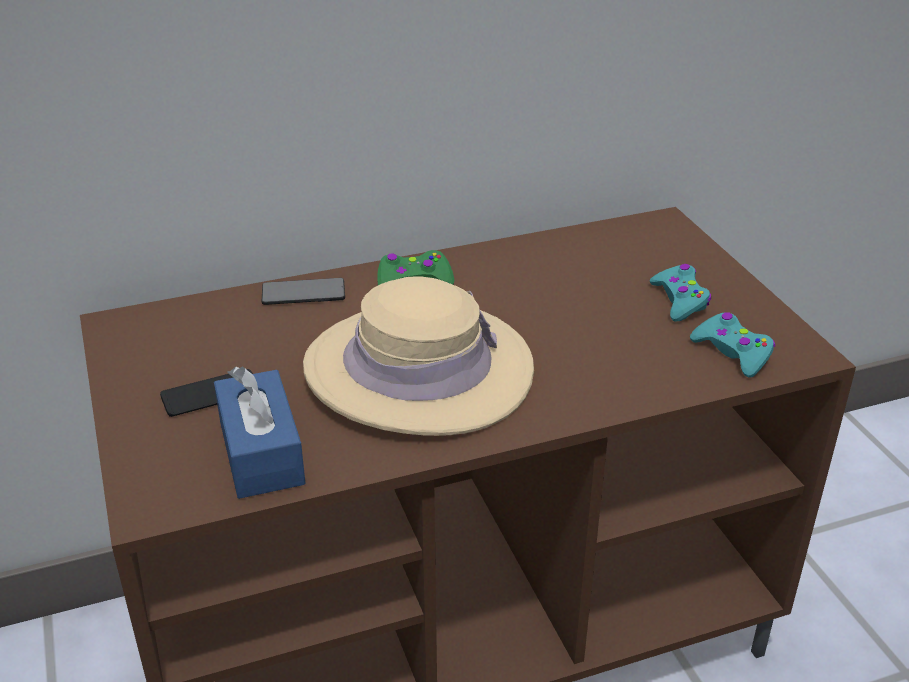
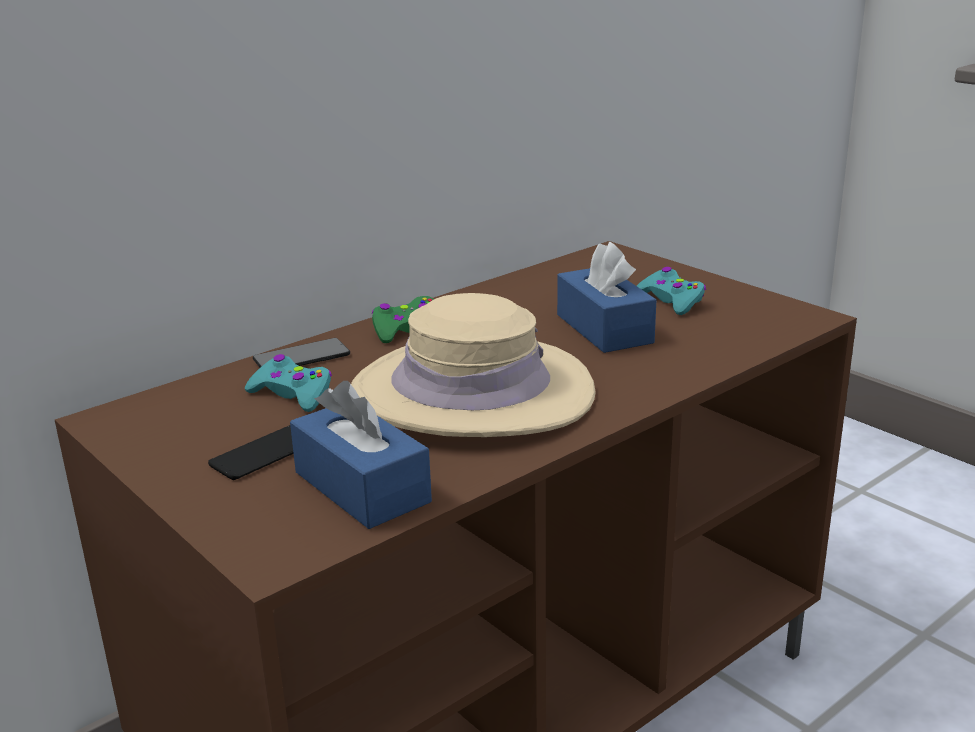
camera: 20 degrees left, 10 degrees down
turquoise game controller [690,312,775,378] -> turquoise game controller moved to [245,354,332,412]
none -> blue tissue box [557,242,656,353]

